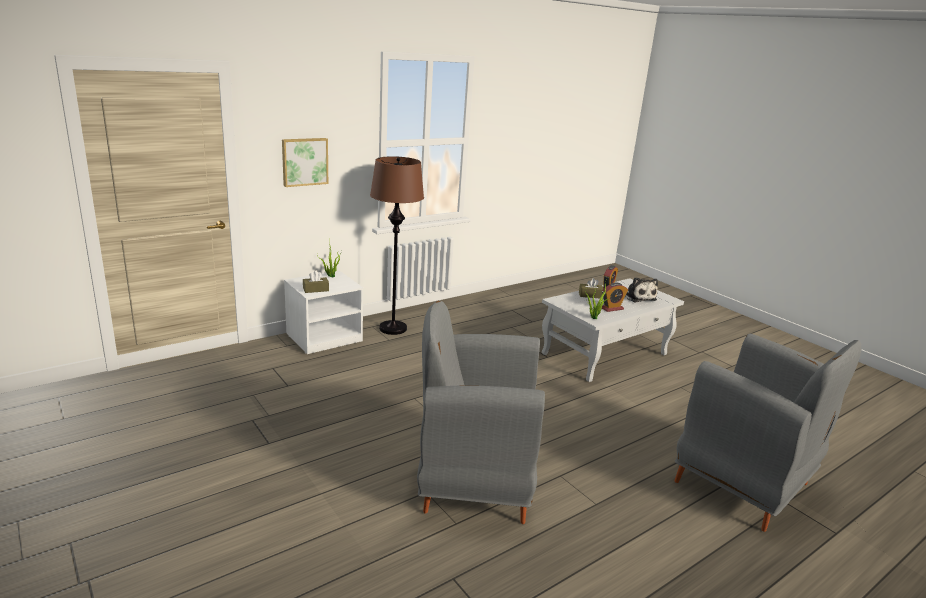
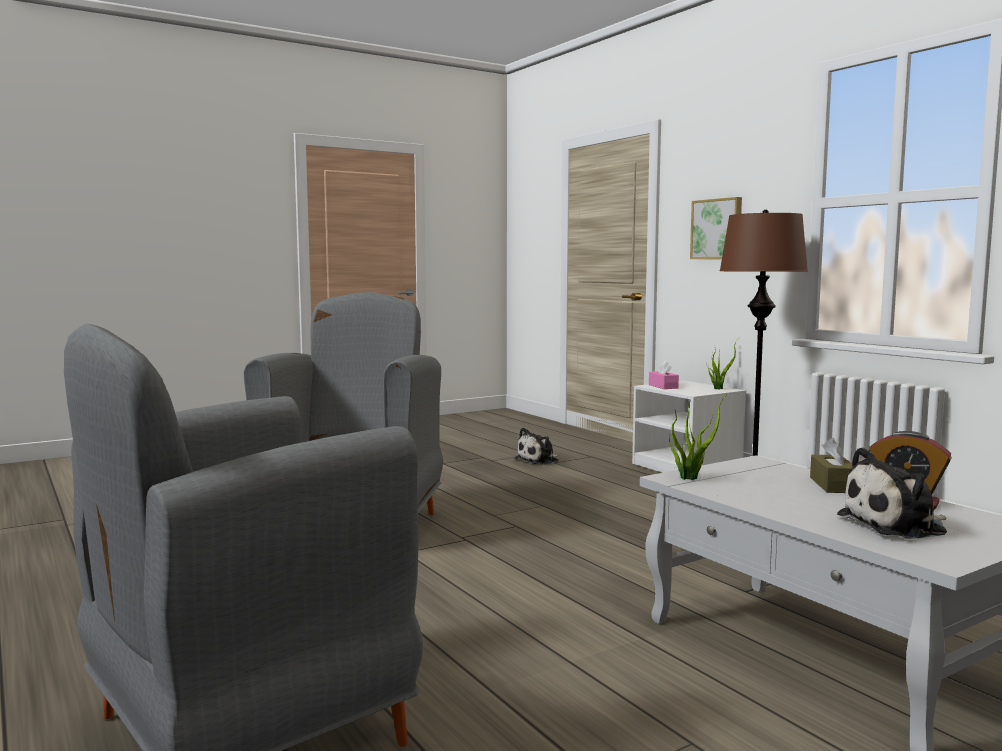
camera: 95 degrees right, 15 degrees down
brown tissue box [303,271,329,293] -> pink tissue box [649,361,679,389]
alarm clock [602,283,628,312] -> none
none -> plush toy [515,428,558,465]

